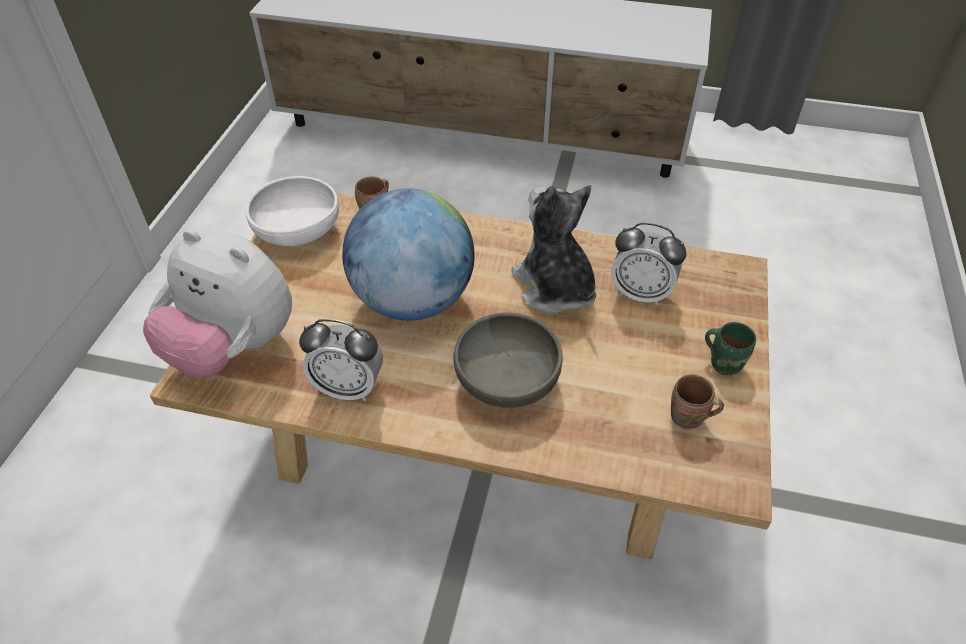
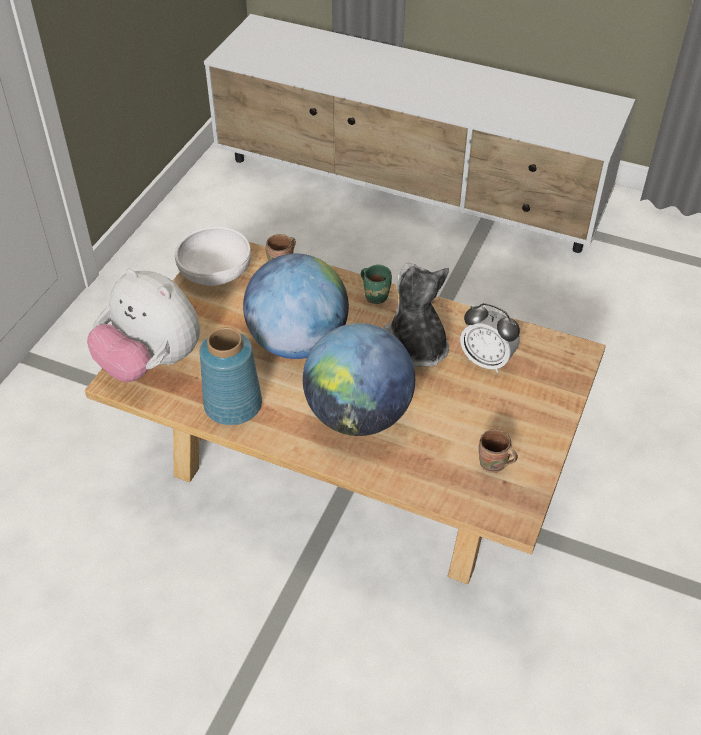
camera: 10 degrees right, 0 degrees up
alarm clock [299,319,383,401] -> blue vase [199,327,262,425]
grey bowl [453,313,563,408] -> globe [303,323,415,436]
green mug [705,322,756,375] -> green mug moved to [361,265,392,304]

